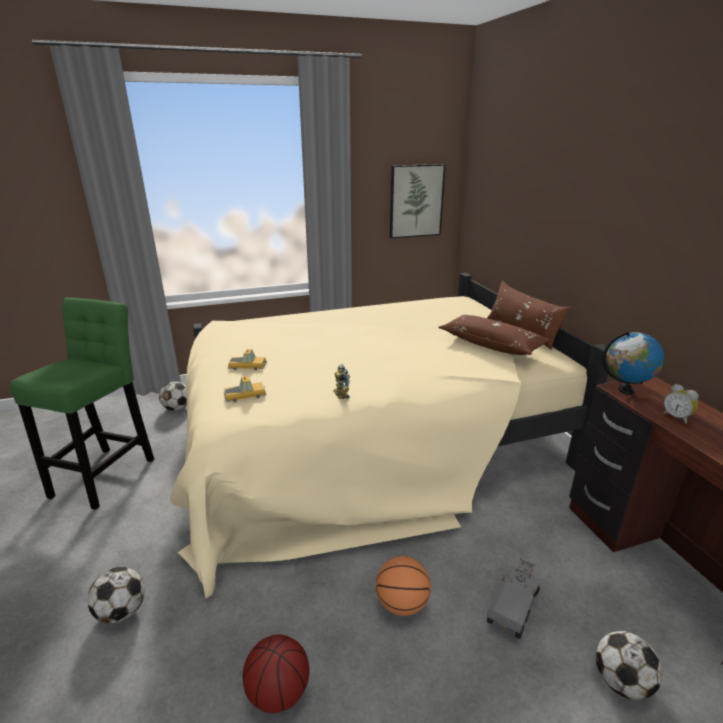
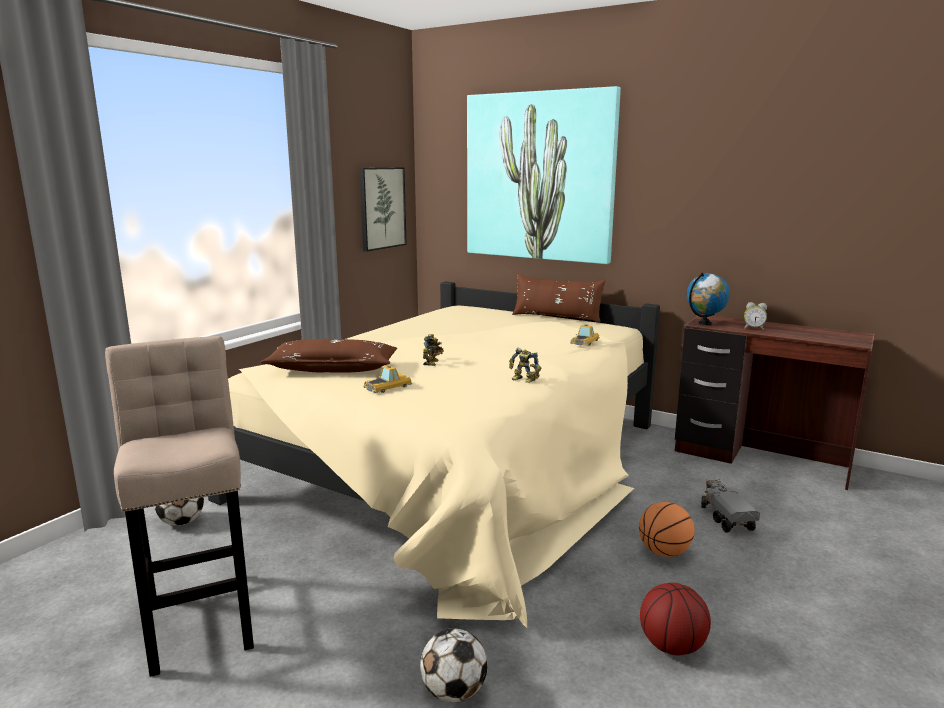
camera: 40 degrees left, 10 degrees down
green stool [10,298,154,510] -> beige stool [105,336,254,677]
toy car [224,376,266,402] -> toy car moved to [570,324,600,346]
brown pillow [438,315,550,355] -> brown pillow moved to [260,339,397,373]
football [596,631,662,700] -> none
none -> toy robot [423,334,444,366]
none -> picture [467,86,621,264]

